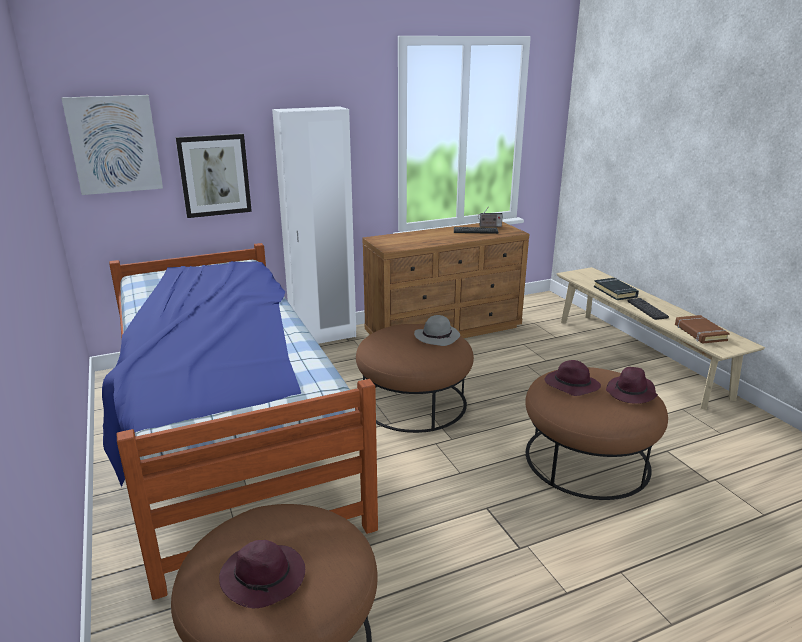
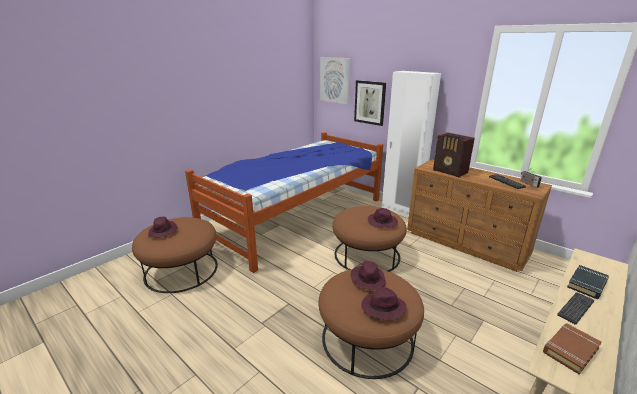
camera: 65 degrees right, 0 degrees up
grey hat [414,315,460,346] -> purple hat [368,208,398,228]
none -> radio [433,132,475,177]

